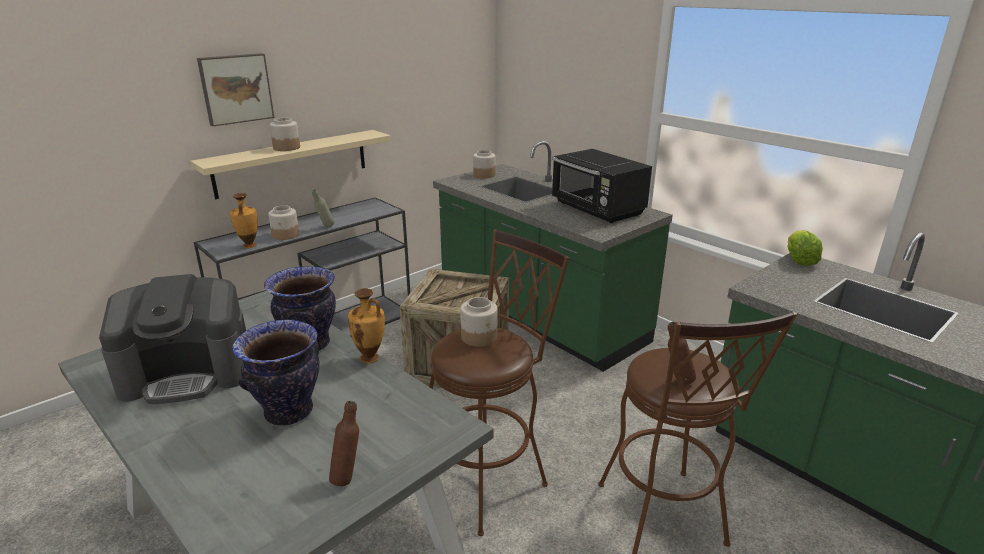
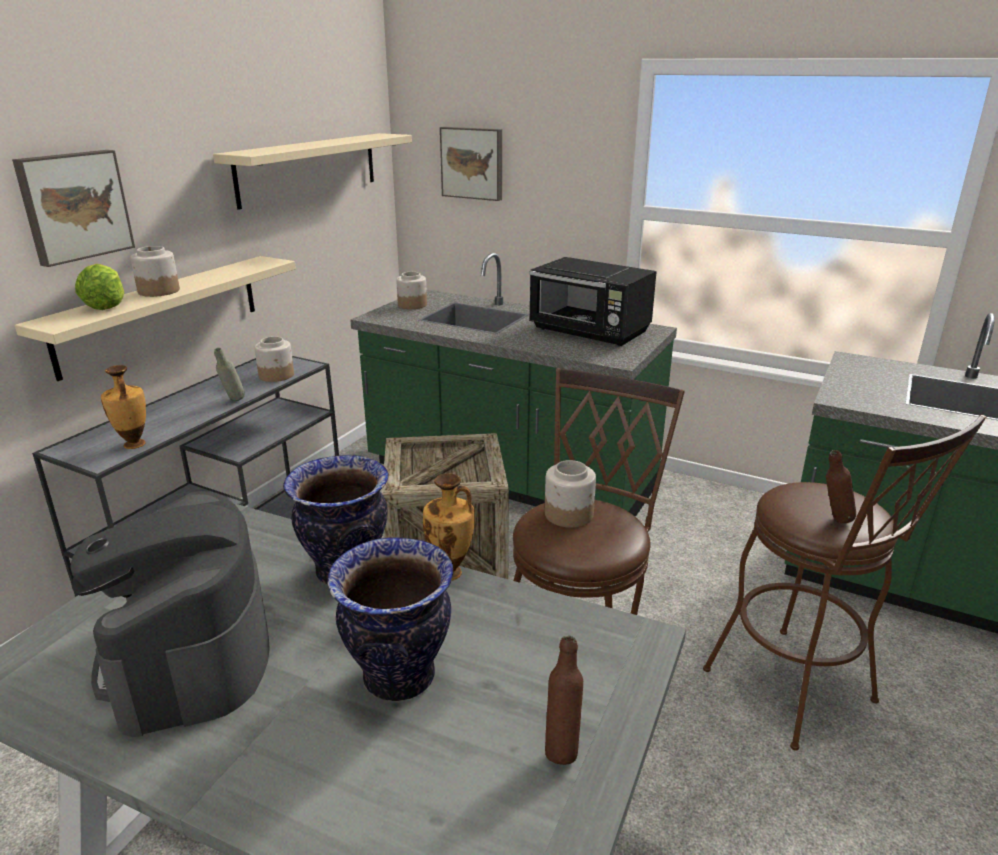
camera: 20 degrees left, 0 degrees up
coffee machine [99,274,246,404] -> coffee machine turned 105 degrees clockwise [70,491,270,737]
jar [268,205,299,240] -> jar moved to [254,336,294,382]
lettuce [787,230,823,266] -> lettuce moved to [75,264,124,310]
none -> beige shelf [213,133,412,210]
none -> picture [440,127,502,201]

